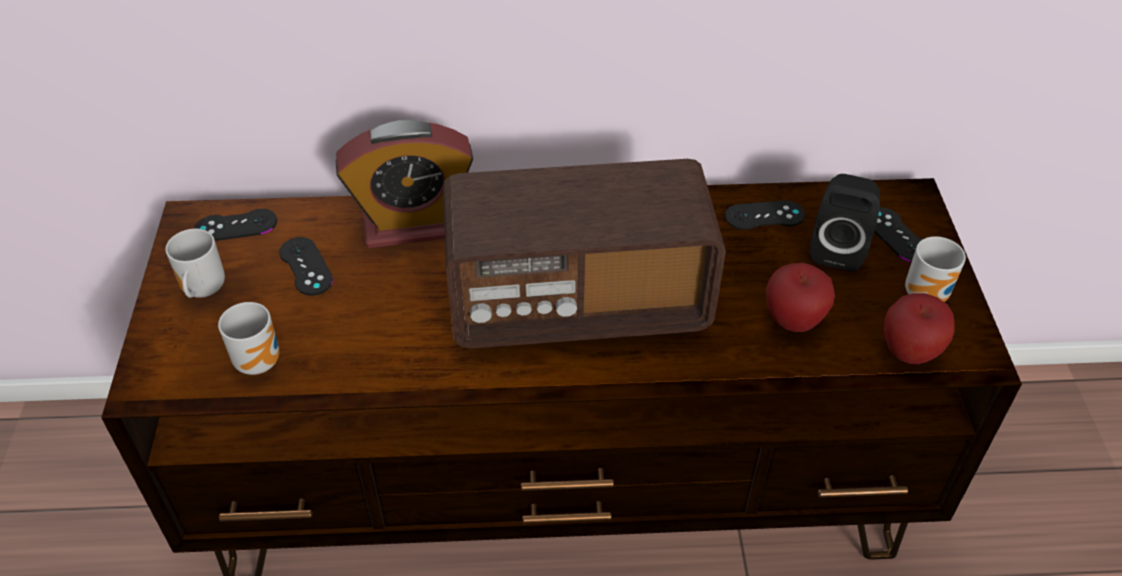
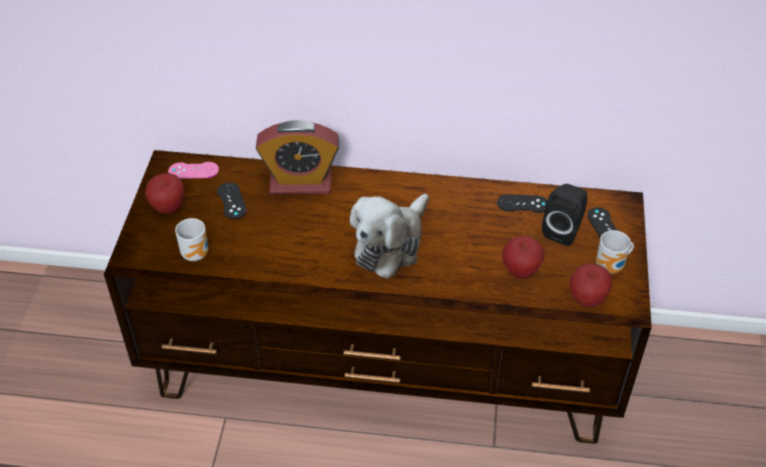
camera: 10 degrees right, 0 degrees up
mug [165,229,225,298] -> apple [145,173,184,214]
black game controller [194,209,277,241] -> pink game controller [168,162,219,179]
radio [443,159,726,348] -> plush toy [350,194,429,279]

